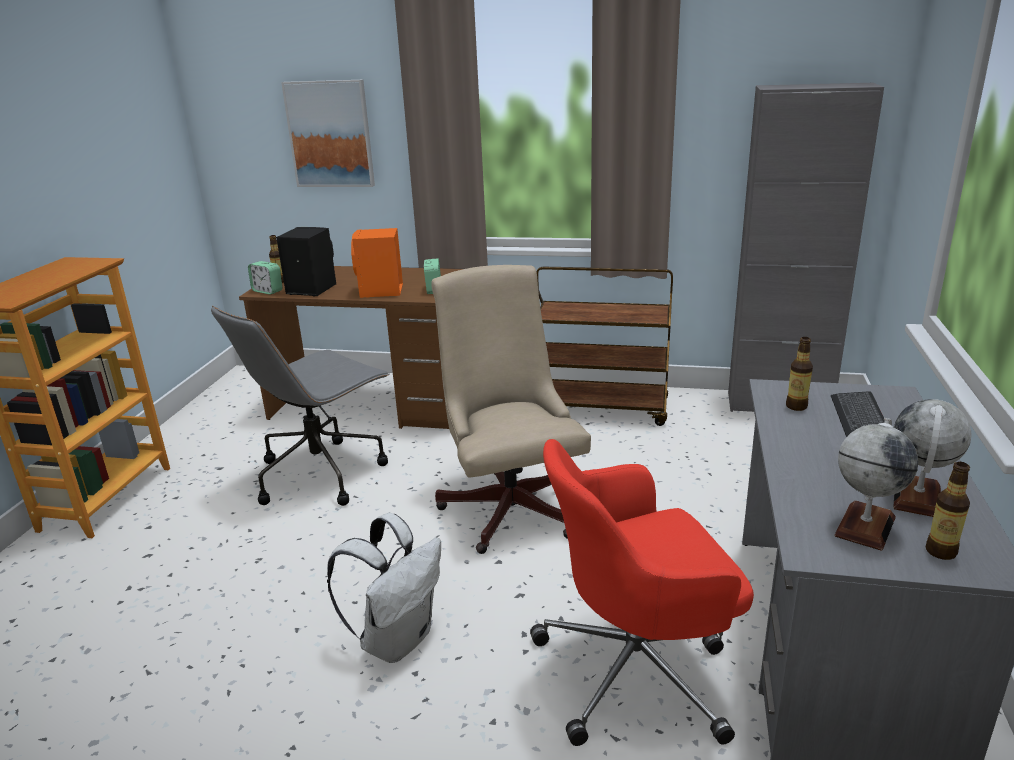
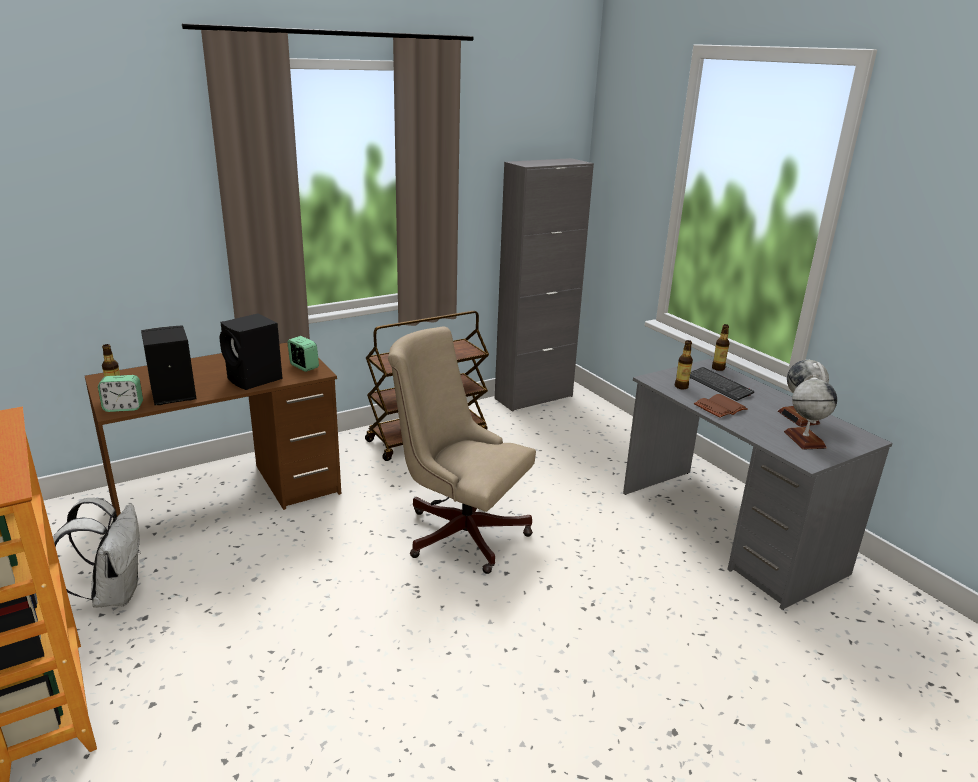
camera: 45 degrees left, 0 degrees up
grey office chair [211,305,390,506] -> none
picture [281,80,375,187] -> none
white backpack [327,513,441,663] -> white backpack moved to [53,498,141,607]
orange speaker [351,228,403,298] -> black speaker [219,314,283,390]
red office chair [530,439,754,746] -> none
bottle [926,462,970,560] -> bottle moved to [712,324,730,371]
none -> brown book [694,394,748,418]

